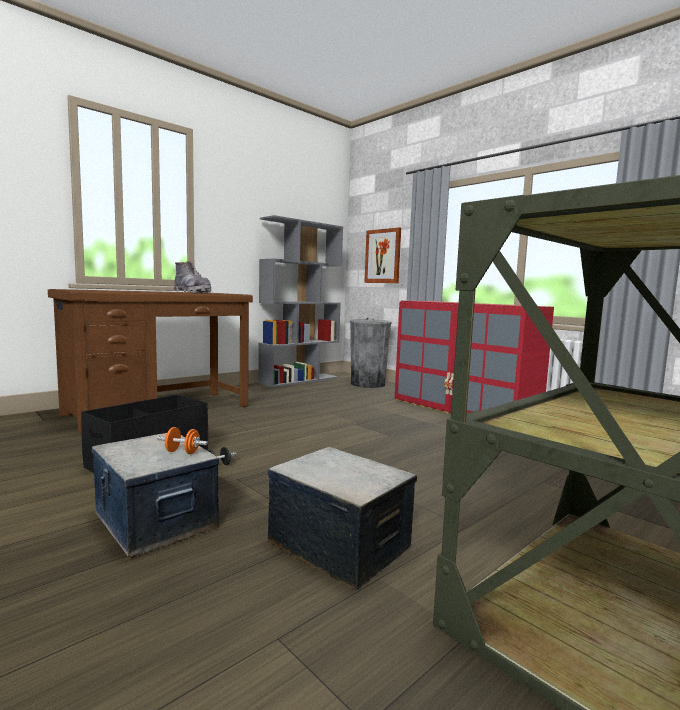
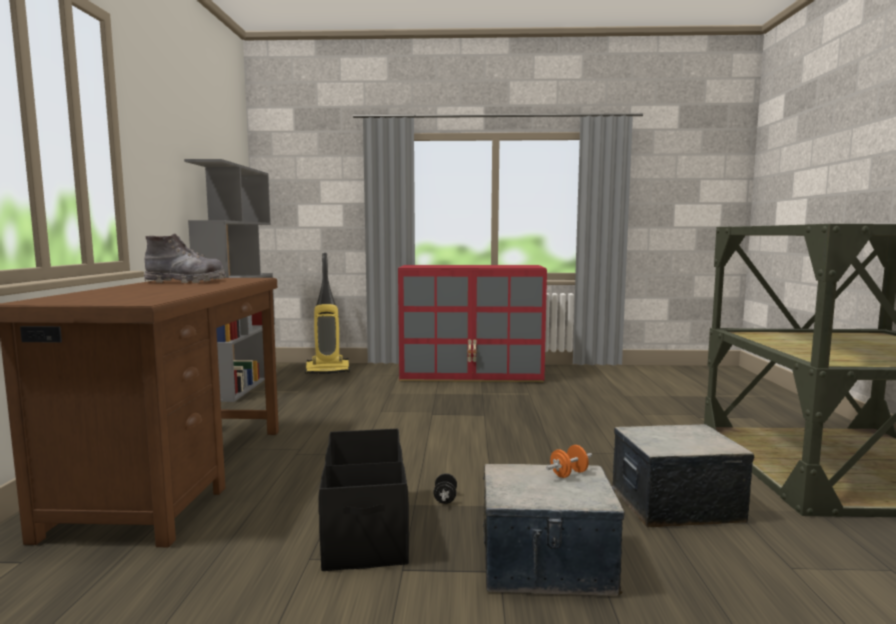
camera: 45 degrees left, 0 degrees up
grey trash can [350,318,392,388] -> vacuum cleaner [305,253,350,374]
picture [364,227,401,283] -> none

